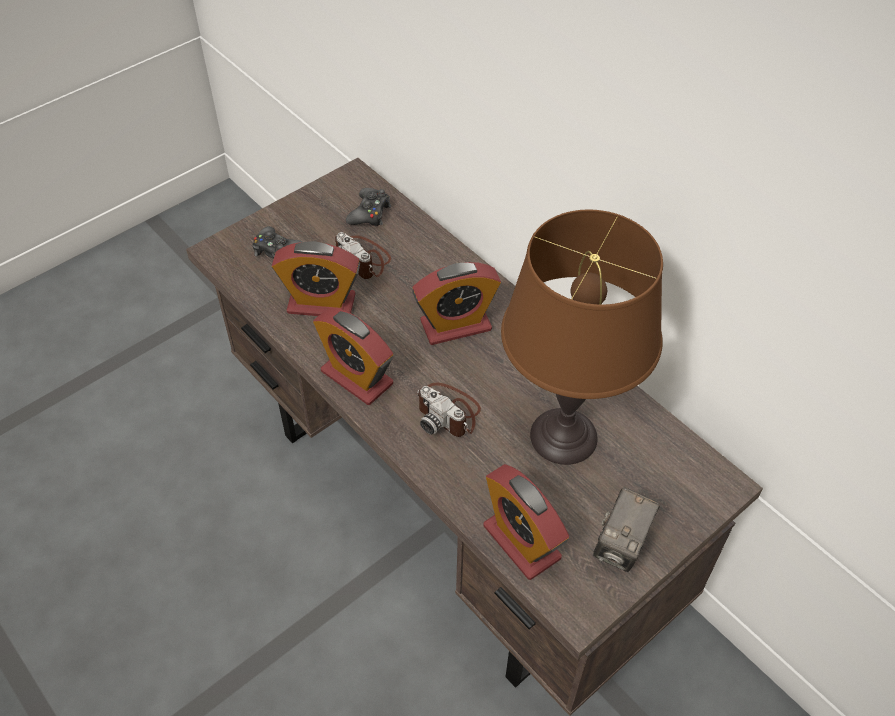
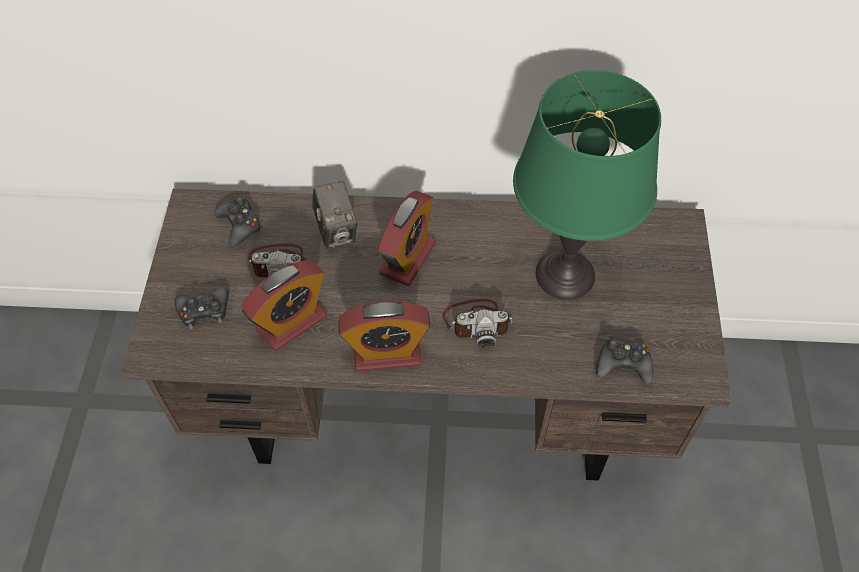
camera: 45 degrees left, 5 degrees up
alarm clock [483,464,569,580] -> black game controller [596,339,653,384]
brown table lamp [501,210,663,465] -> green table lamp [513,70,661,300]
camera [593,487,660,572] -> camera moved to [312,181,357,249]

